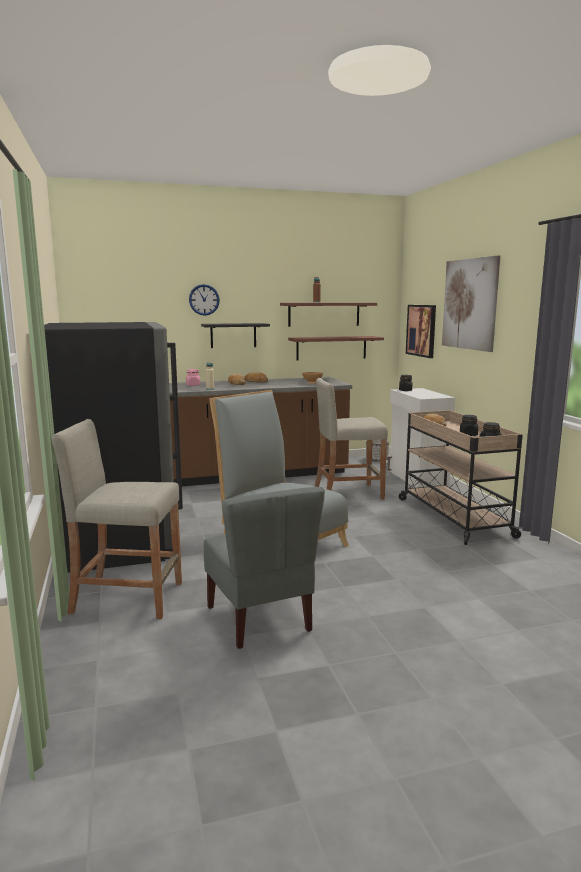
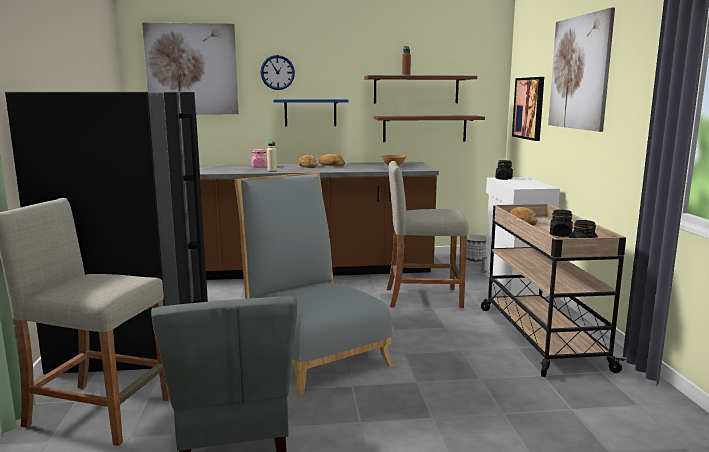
camera: 10 degrees right, 0 degrees up
black shelf [201,323,270,348] -> blue shelf [274,99,349,127]
none -> picture [142,23,239,114]

